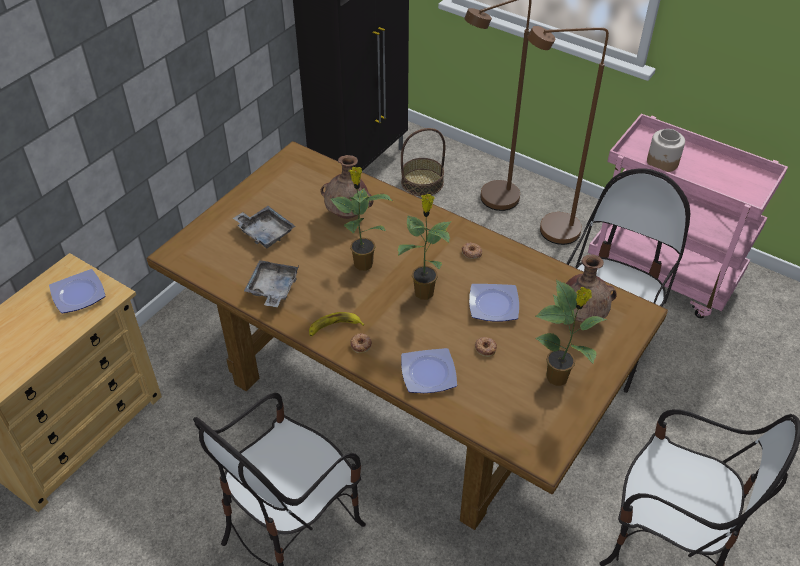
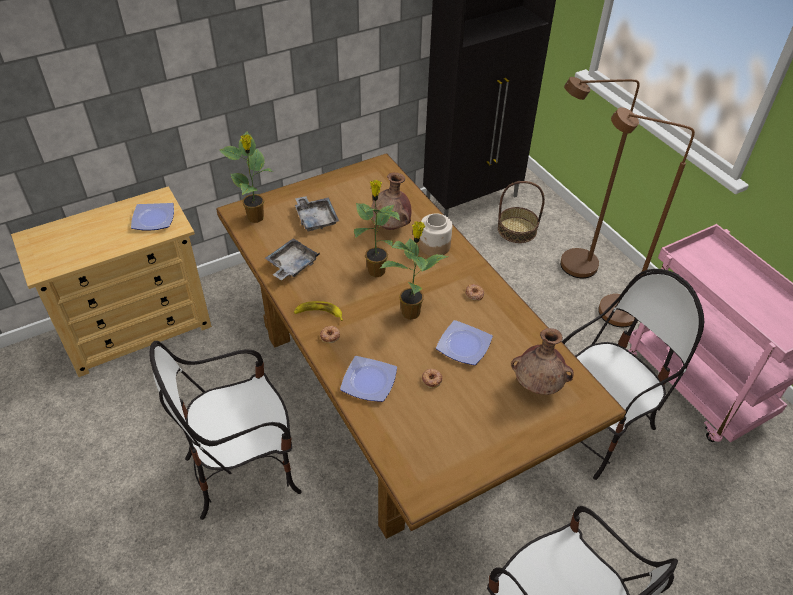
camera: 25 degrees right, 0 degrees up
potted plant [535,280,607,386] -> potted plant moved to [219,131,273,223]
jar [647,129,685,172] -> jar moved to [419,213,452,256]

